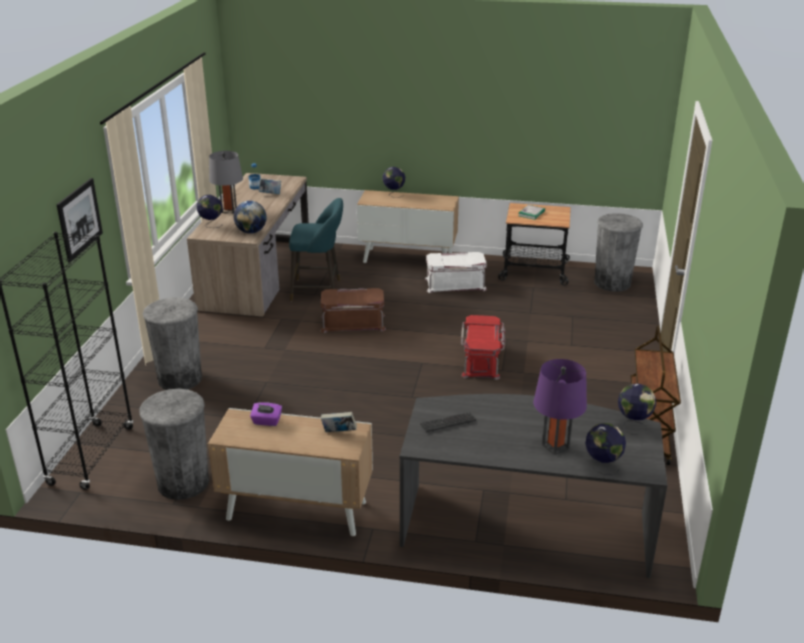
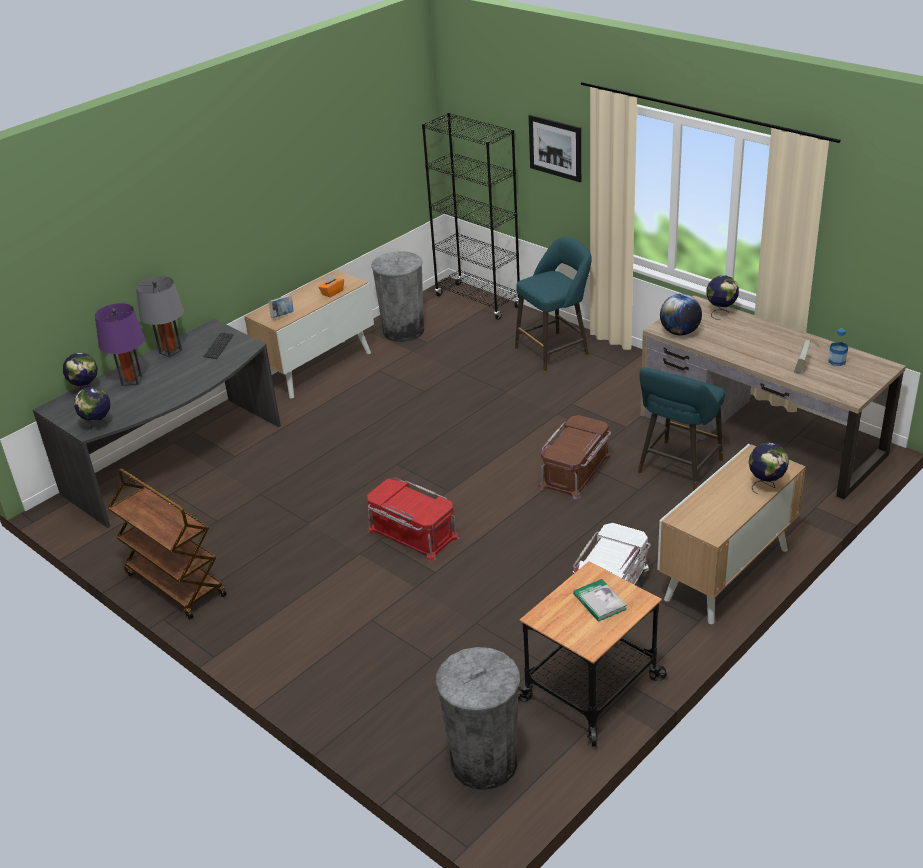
camera: 125 degrees right, 5 degrees up
grey trash can [142,297,202,390] -> turquoise stool [515,237,592,371]
grey table lamp [209,151,243,213] -> grey table lamp moved to [136,276,184,357]
purple tissue box [250,402,282,426] -> orange tissue box [318,274,344,298]

